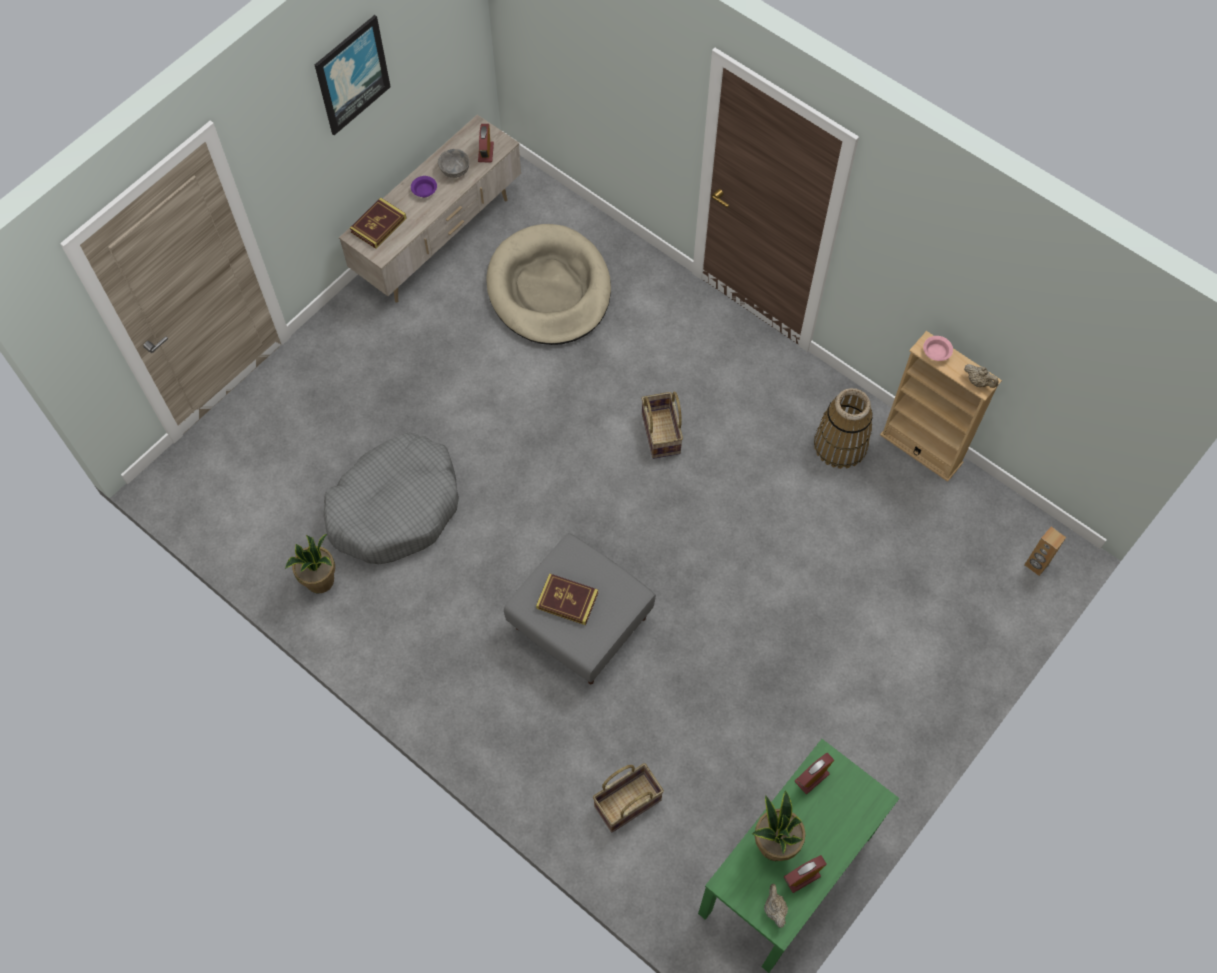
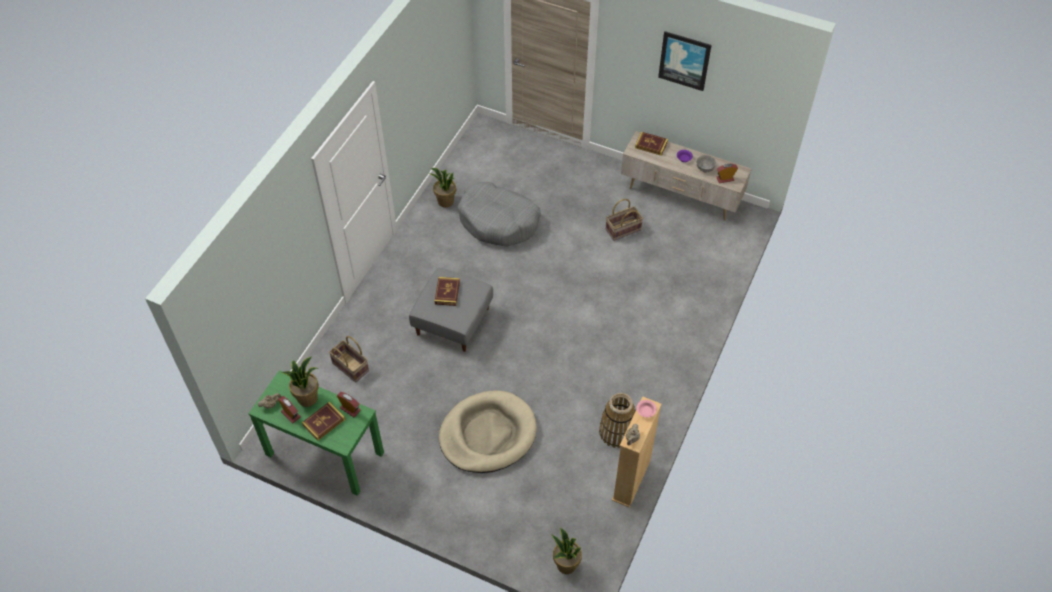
camera: 75 degrees right, 10 degrees down
beige dog bed [486,224,611,345] -> beige dog bed moved to [439,390,537,473]
basket [641,392,683,459] -> basket moved to [606,199,643,241]
brown speaker [1024,526,1066,576] -> potted plant [551,528,582,574]
none -> book [302,402,345,441]

